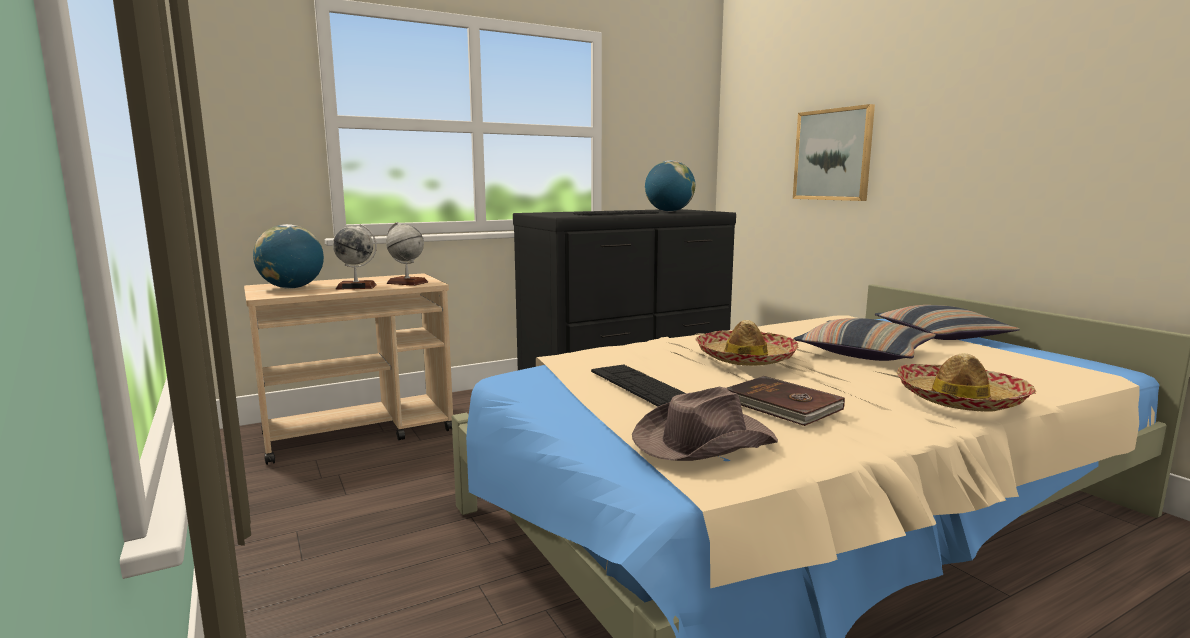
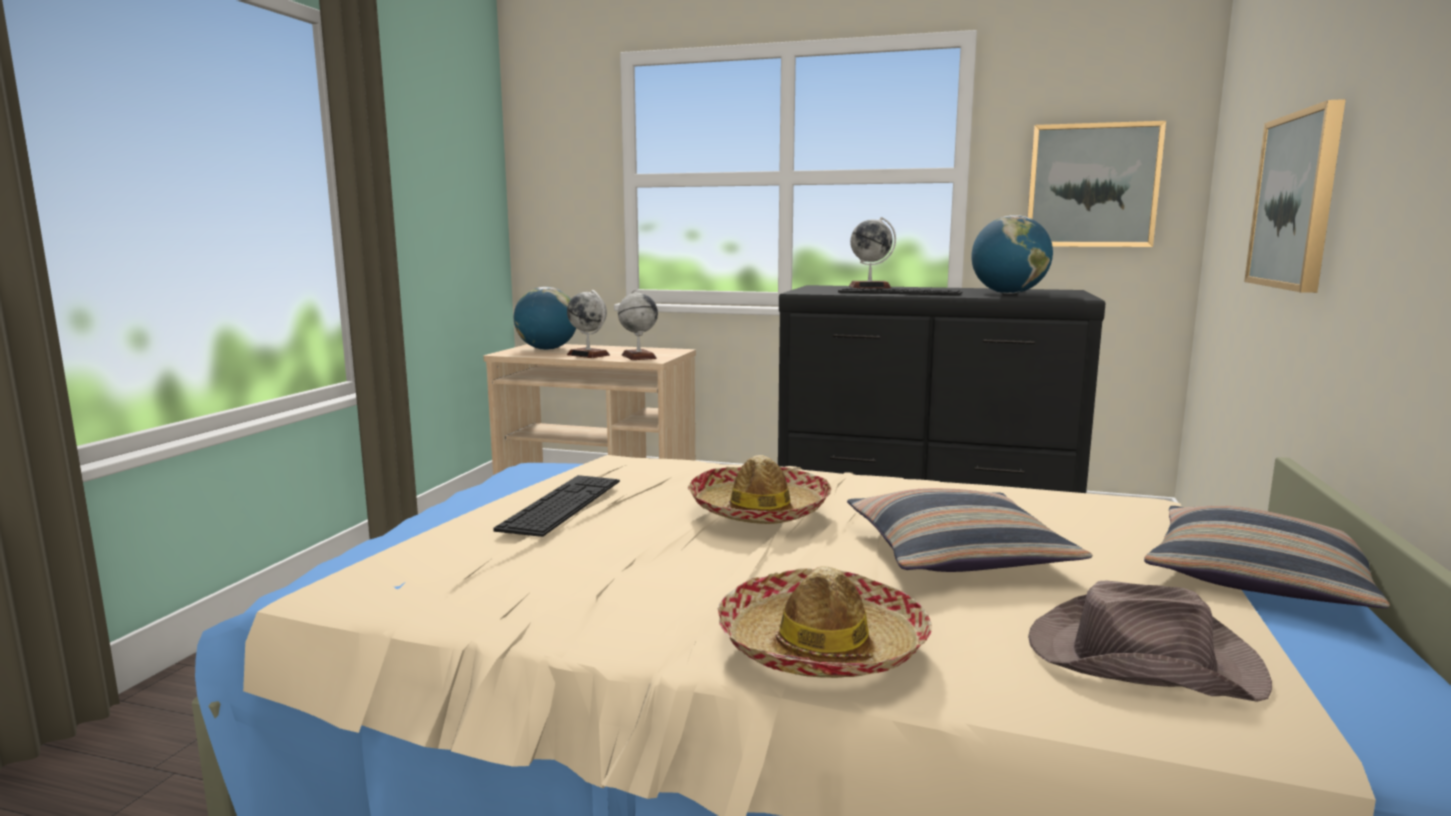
camera: 45 degrees right, 0 degrees up
brown hat [632,387,778,461] -> brown hat moved to [1028,581,1272,702]
brown book [727,376,845,426] -> none
none -> globe [849,217,896,288]
none -> picture [1027,121,1166,247]

